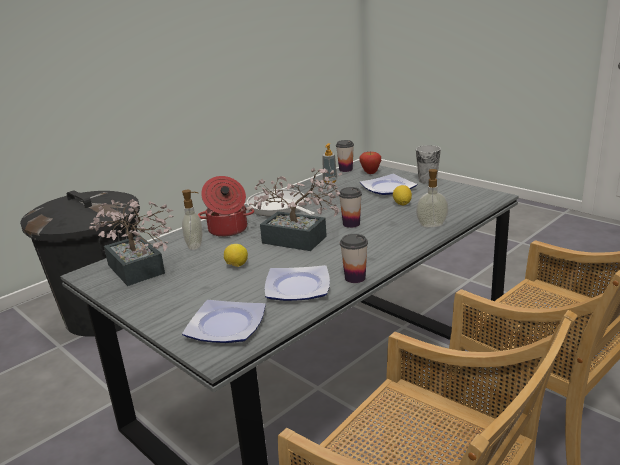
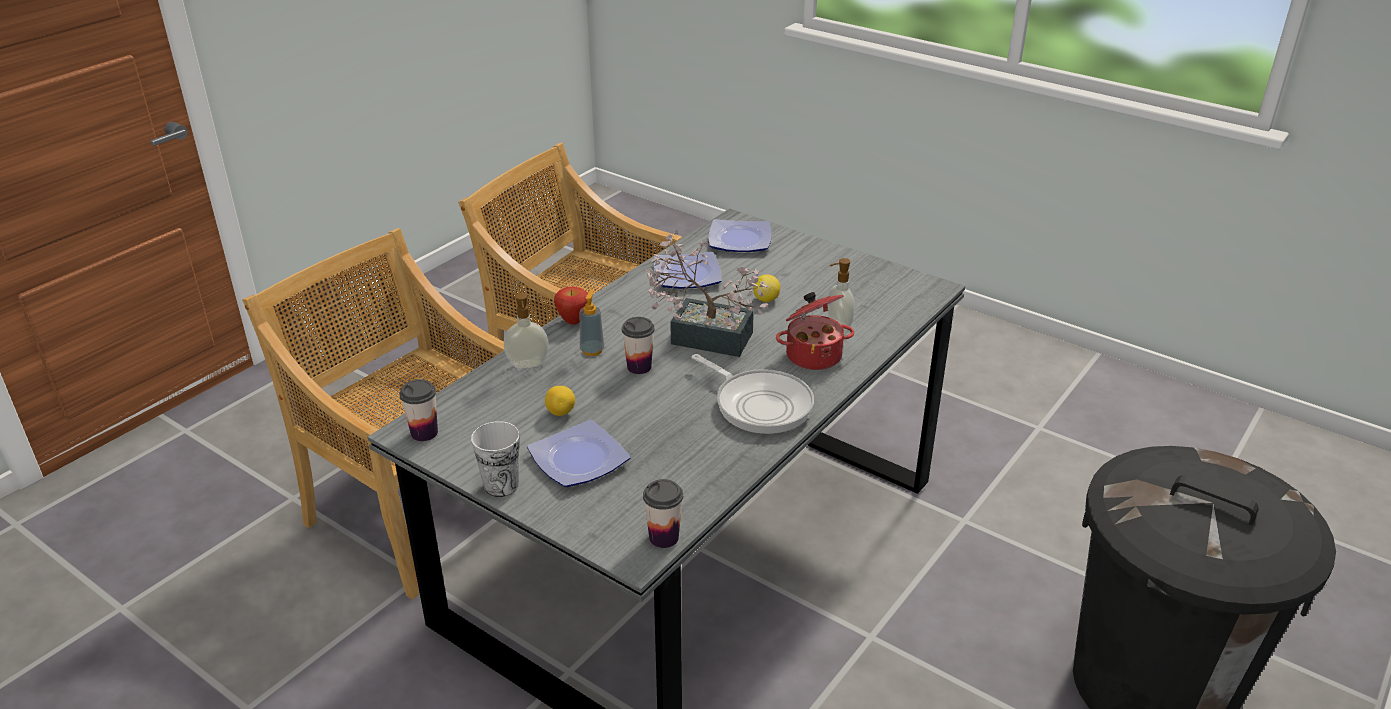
camera: 170 degrees right, 10 degrees up
potted plant [89,199,173,286] -> none
soap dispenser [323,143,337,183] -> soap dispenser moved to [580,289,604,356]
cup [340,234,368,283] -> cup moved to [399,379,438,441]
apple [359,151,381,174] -> apple moved to [554,287,588,325]

